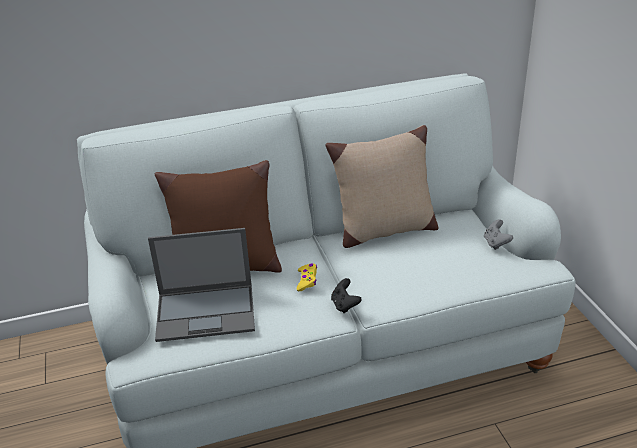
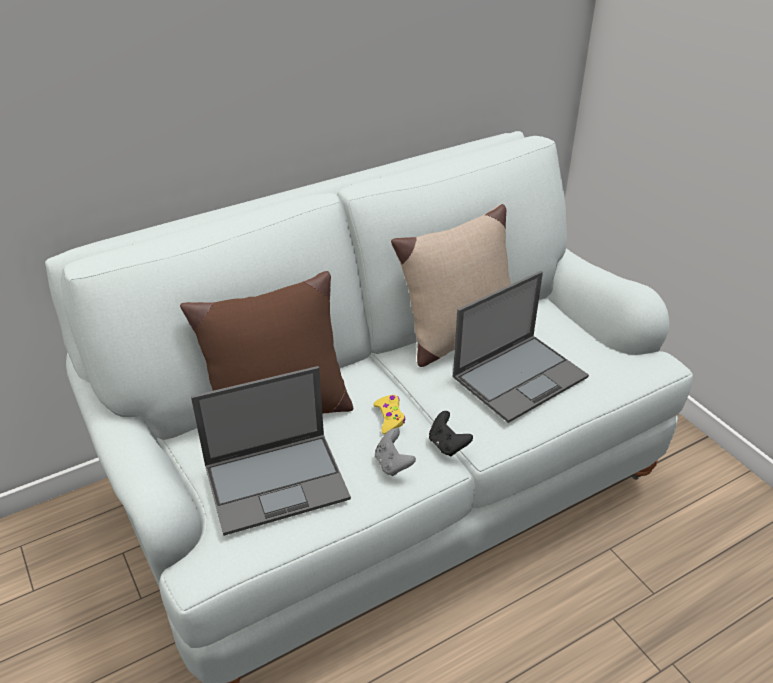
camera: 15 degrees left, 5 degrees up
grey game controller [484,219,513,250] -> grey game controller moved to [375,428,416,476]
none -> laptop [453,271,589,423]

